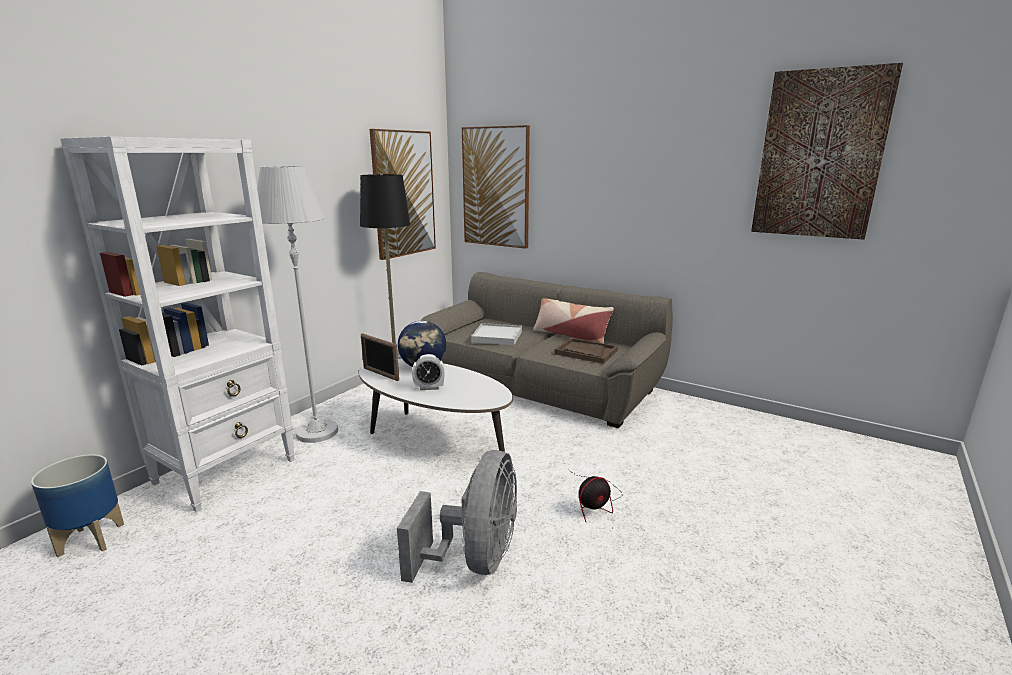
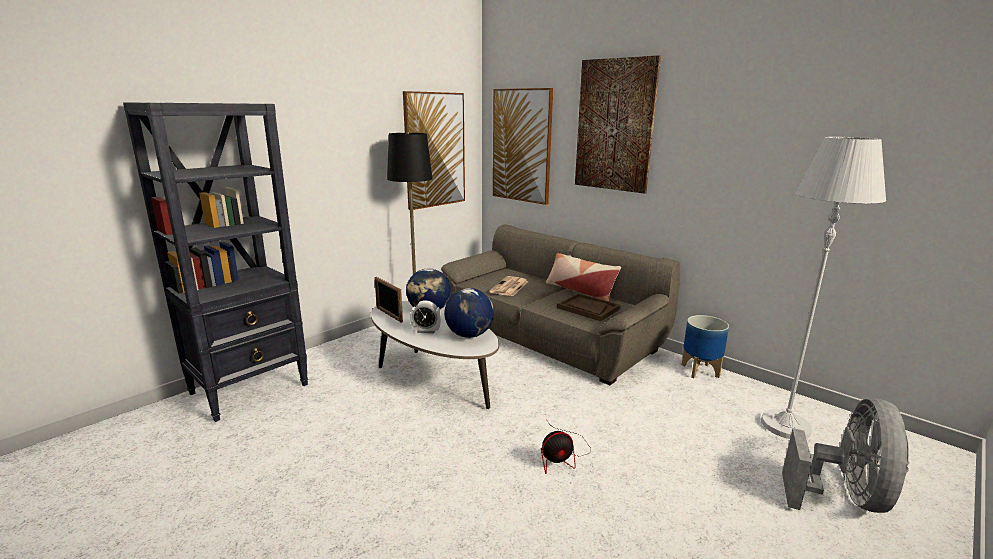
camera: 10 degrees right, 0 degrees up
planter [31,454,124,557] -> planter moved to [682,315,729,378]
white bookcase [60,137,295,512] -> black bookcase [123,102,308,422]
white floor lamp [257,166,338,443] -> white floor lamp moved to [761,137,886,439]
grey fan [397,450,517,583] -> grey fan moved to [782,398,909,513]
white tray [471,323,522,345] -> newspaper [489,276,528,296]
picture [751,63,903,240] -> picture moved to [575,55,661,194]
none -> globe [444,288,494,338]

